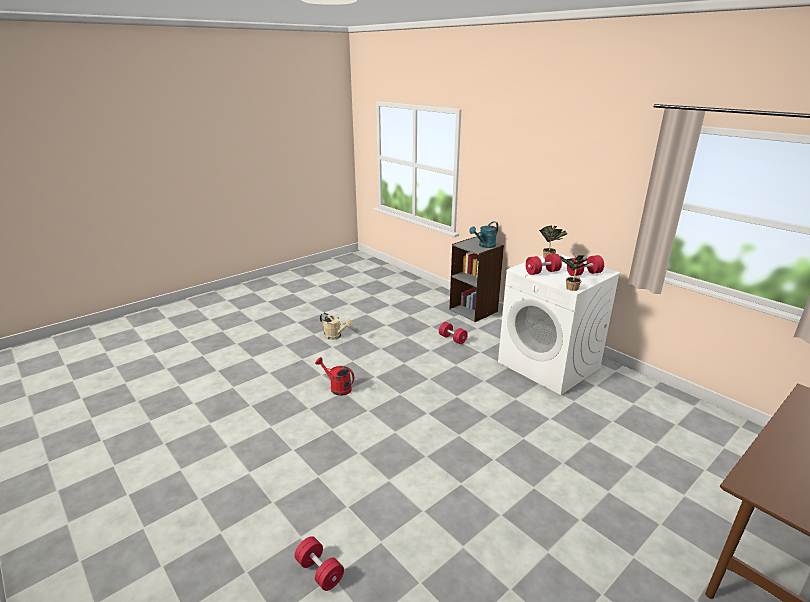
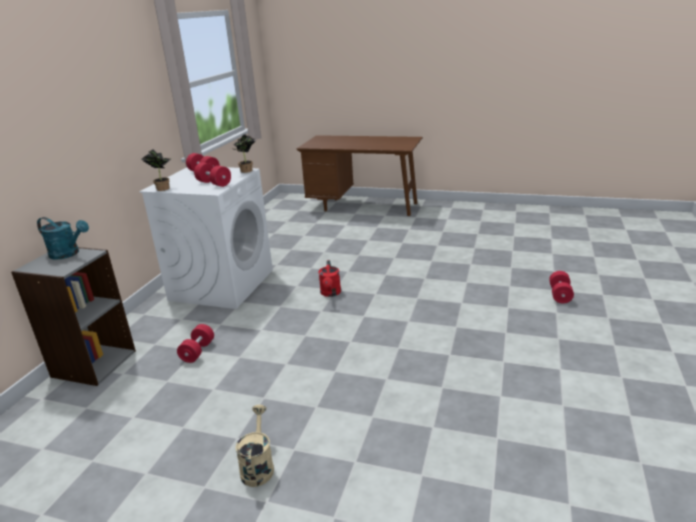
camera: 120 degrees left, 0 degrees up
red watering can [315,357,354,396] -> red watering can moved to [319,260,341,297]

